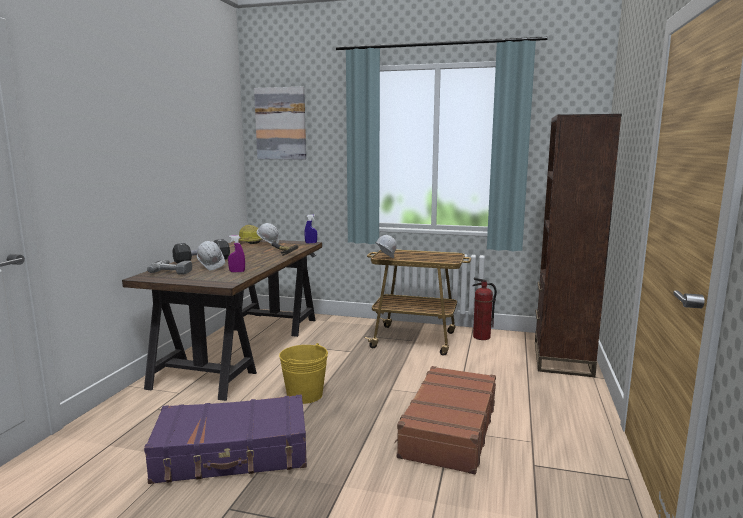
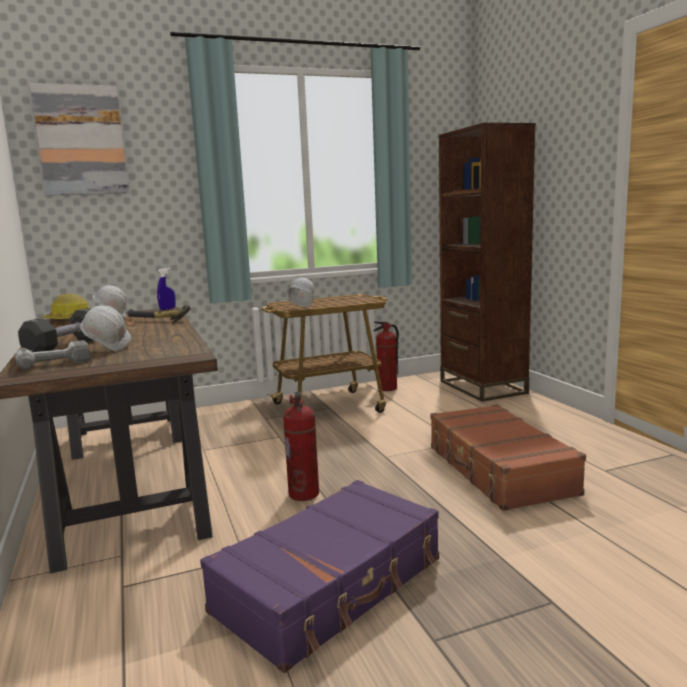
camera: 35 degrees left, 0 degrees up
purple spray bottle [228,235,245,272] -> none
yellow bucket [279,343,328,404] -> fire extinguisher [283,392,319,501]

